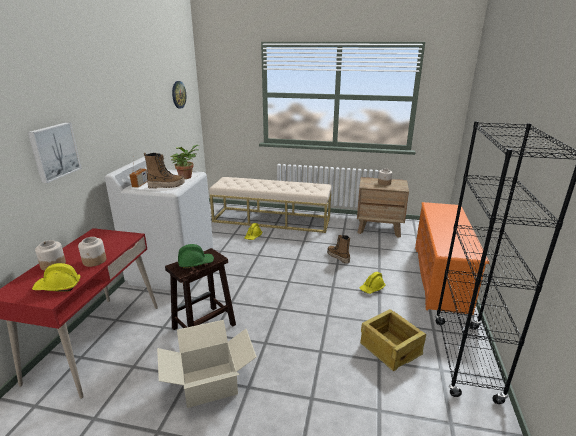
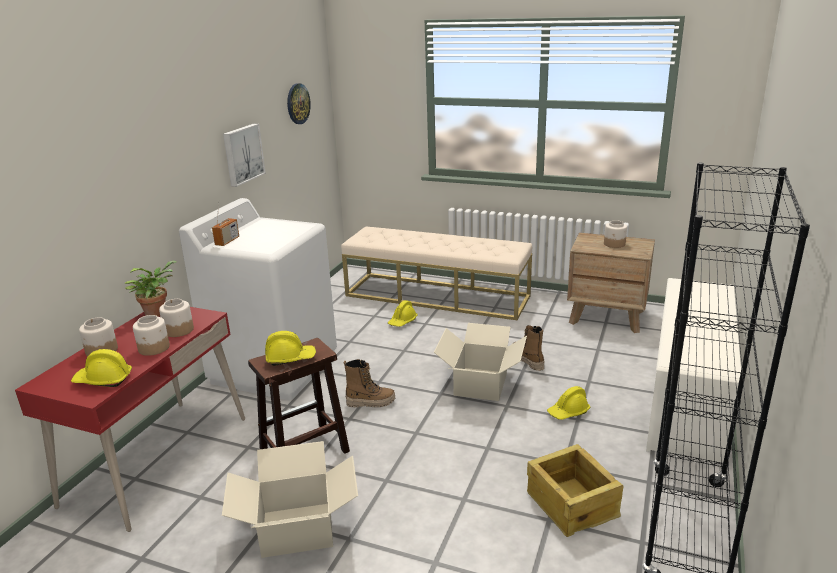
camera: 10 degrees right, 0 degrees up
picture [28,122,82,183] -> picture moved to [223,123,266,187]
boot [144,152,185,189] -> boot moved to [344,359,395,407]
potted plant [171,145,199,179] -> potted plant moved to [125,260,176,316]
green hard hat [178,244,214,269] -> yellow hard hat [265,331,316,366]
orange shoe rack [415,202,489,315] -> white shoe rack [646,278,741,464]
none -> jar [159,299,194,337]
none -> cardboard box [434,323,527,401]

